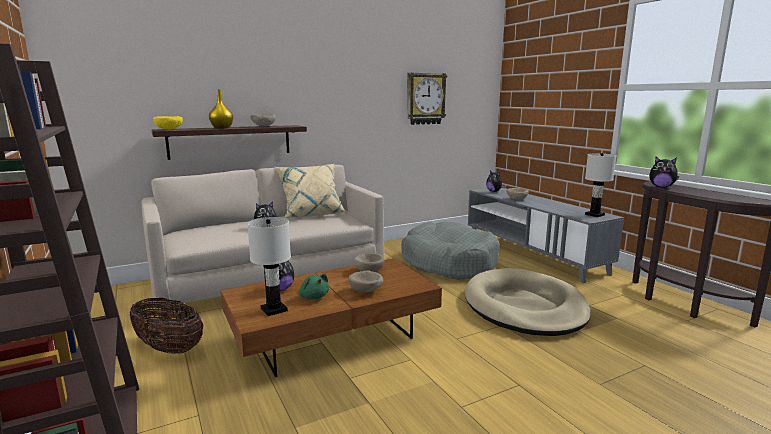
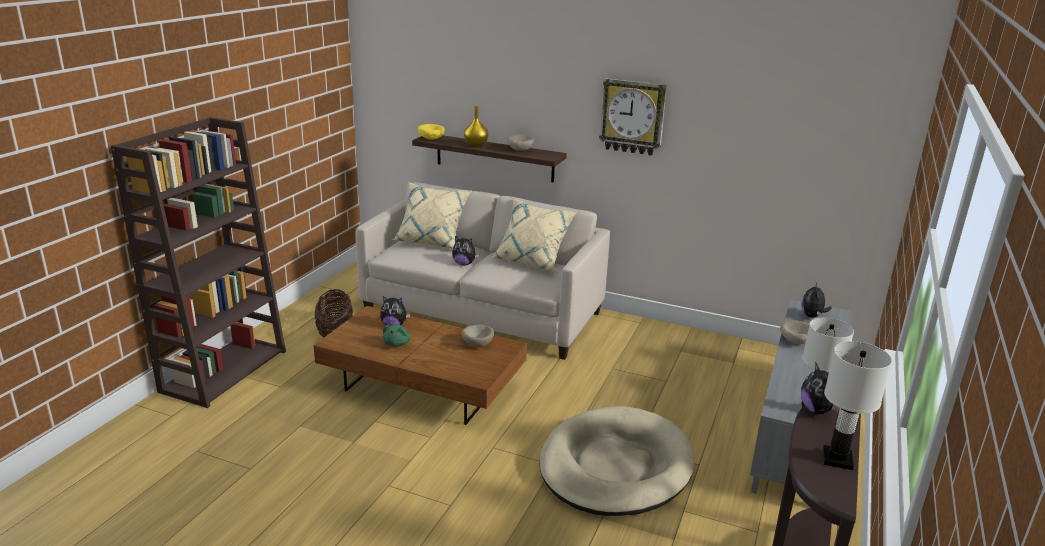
camera: 50 degrees right, 10 degrees up
white table lamp [247,217,291,316] -> white table lamp moved to [823,341,892,470]
beige bowl [348,270,383,293] -> none
grey dog bed [401,222,500,280] -> none
wall clock [407,72,447,125] -> wall clock moved to [599,78,667,156]
none -> beige pillow [392,182,471,249]

